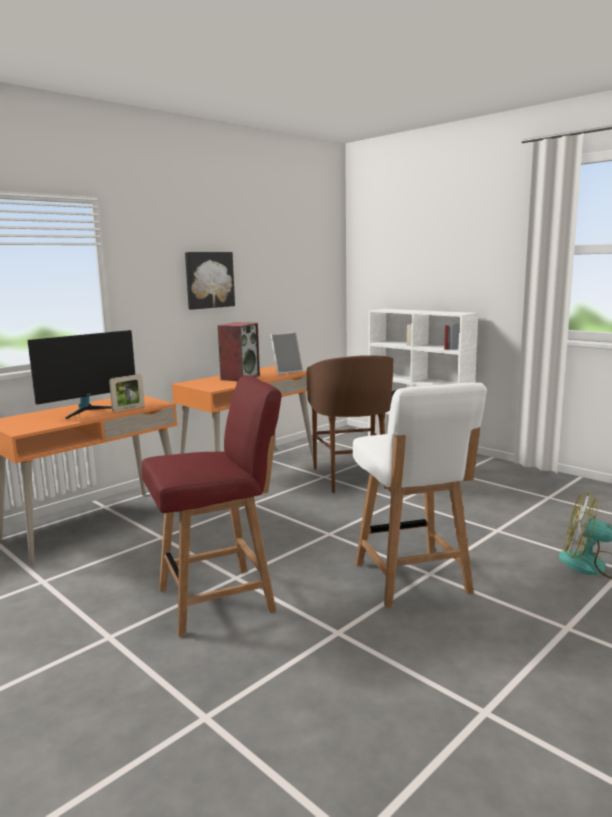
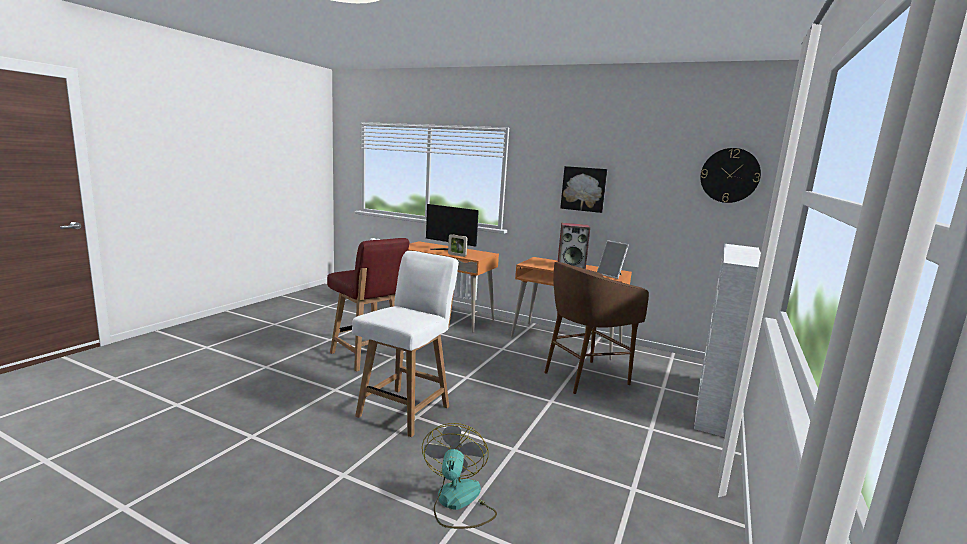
camera: 70 degrees right, 0 degrees up
white chair [353,383,487,608] -> white chair turned 150 degrees clockwise [352,251,459,437]
none -> wall clock [700,148,761,203]

